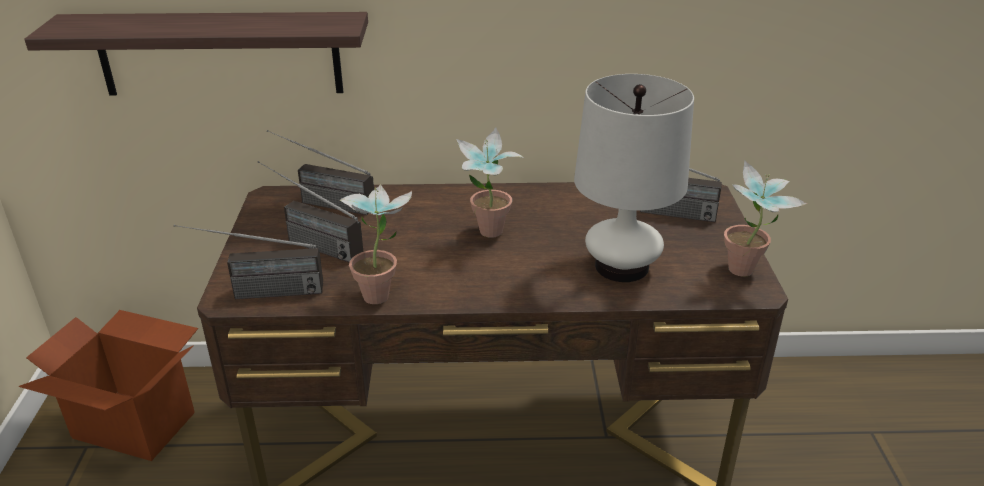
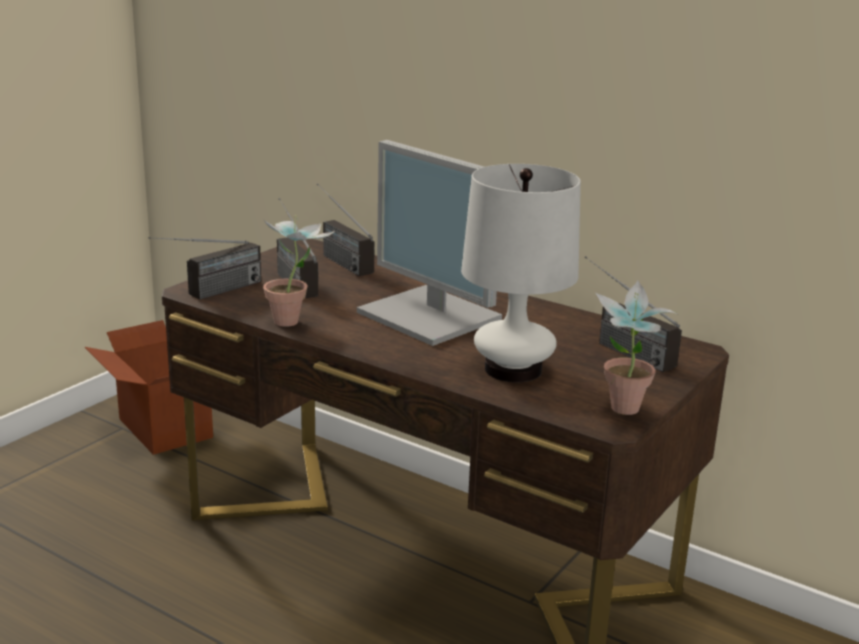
camera: 35 degrees right, 10 degrees down
shelf [24,12,368,96] -> none
radio [174,224,323,299] -> radio turned 75 degrees counterclockwise [148,237,261,300]
potted plant [456,127,524,238] -> monitor [357,140,502,346]

